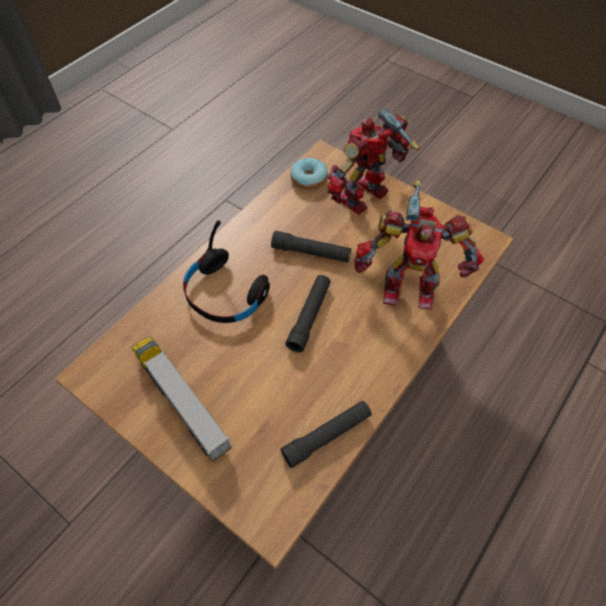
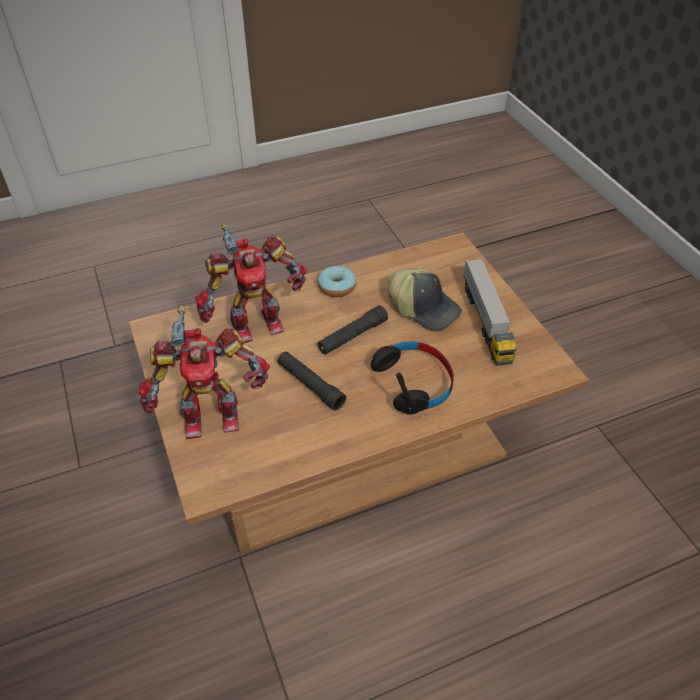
camera: 150 degrees left, 10 degrees down
black flashlight [280,401,372,468] -> none
donut [290,158,328,190] -> donut moved to [318,266,356,297]
toy robot [354,180,484,309] -> toy robot turned 120 degrees clockwise [195,224,306,343]
none -> cap [388,268,462,331]

